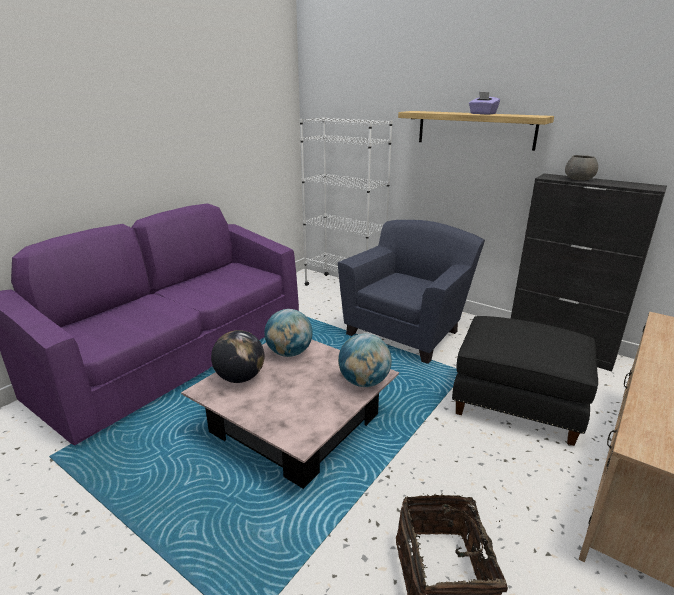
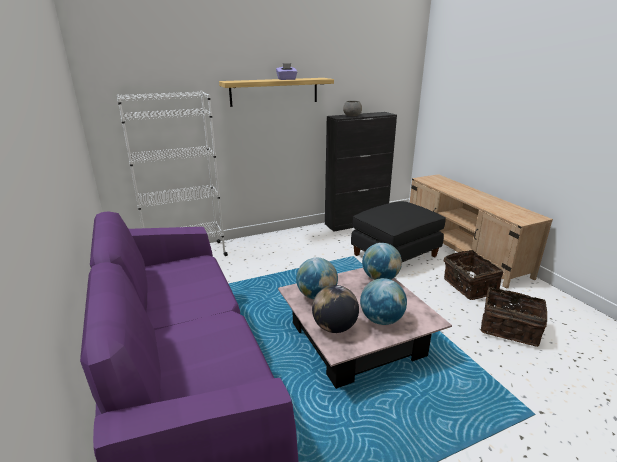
camera: 60 degrees left, 0 degrees up
blue armchair [338,220,485,364] -> none
none -> globe [360,278,407,325]
none -> basket [444,250,503,300]

